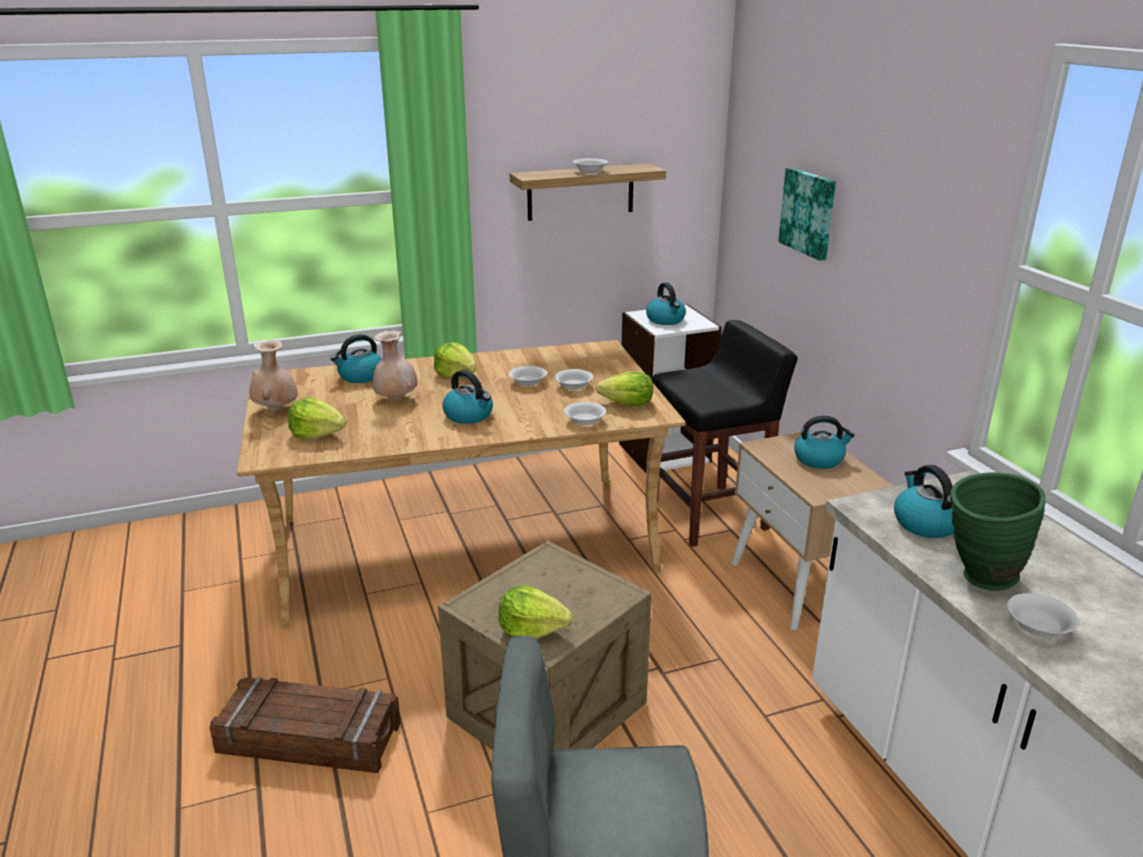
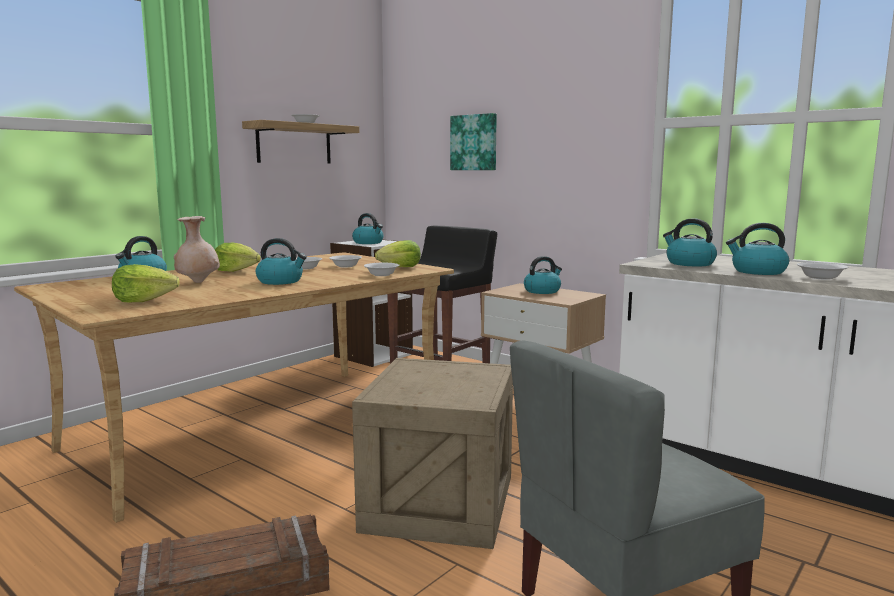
camera: 30 degrees left, 15 degrees down
beige vase [250,340,298,411] -> none
lettuce [498,585,573,639] -> none
green vase [950,472,1045,591] -> kettle [726,223,789,275]

